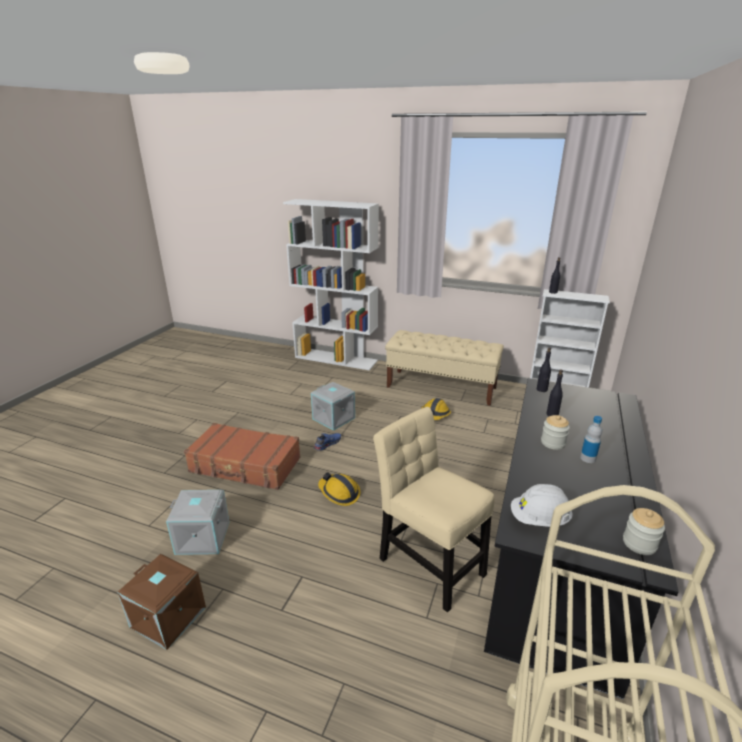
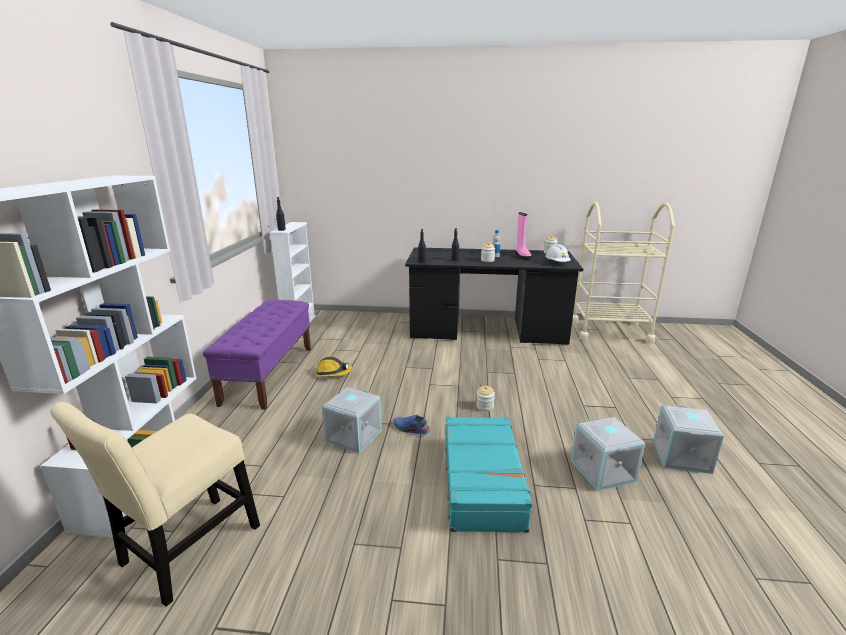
camera: 105 degrees left, 5 degrees down
brown storage box [117,554,206,650] -> grey storage box [653,405,724,474]
brown suitcase [184,423,300,490] -> turquoise suitcase [445,417,534,533]
hard hat [318,472,361,506] -> jar [476,386,495,411]
beige chair [373,407,495,612] -> beige chair moved to [50,402,260,607]
beige bench [385,330,504,406] -> purple bench [203,300,311,410]
none -> pink boot [515,212,531,260]

